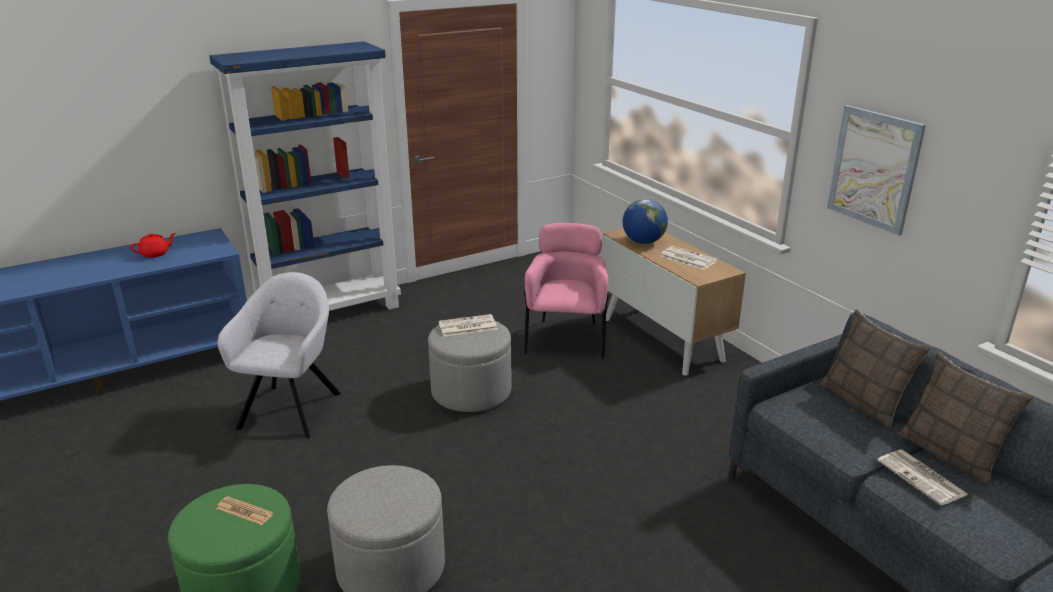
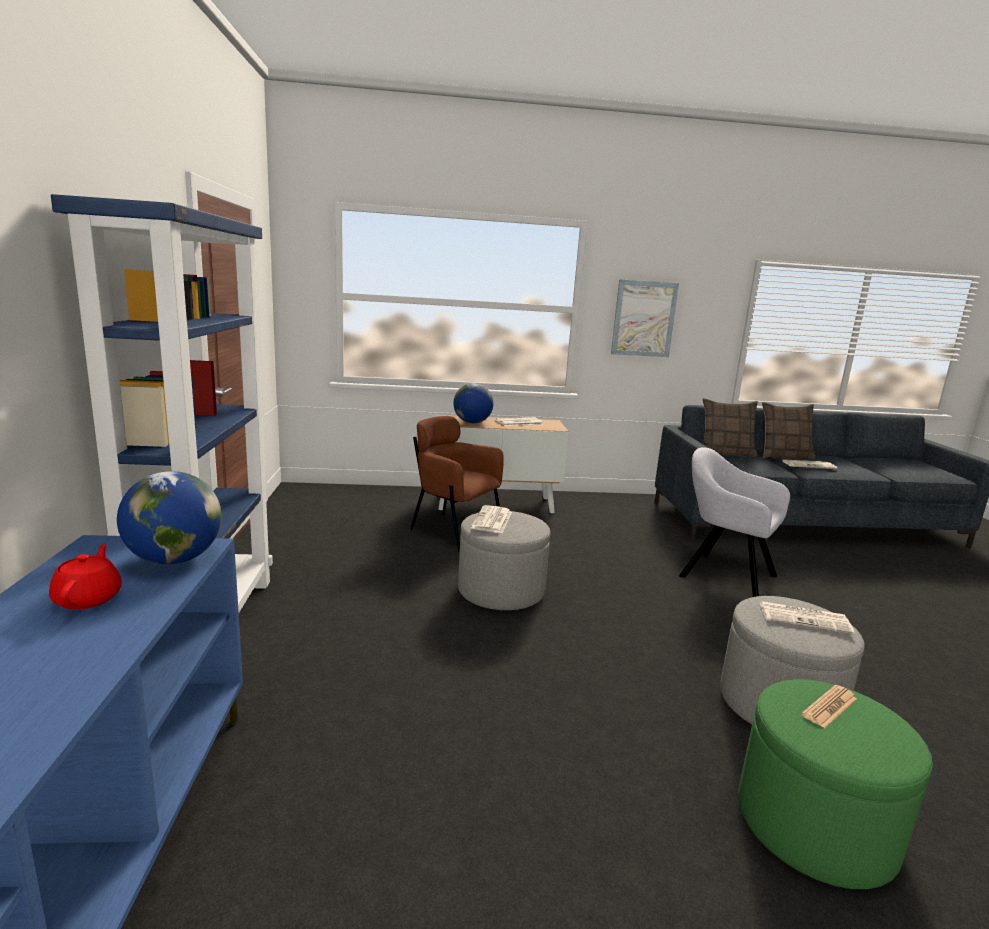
camera: 65 degrees left, 10 degrees down
grey armchair [218,272,341,439] -> grey armchair moved to [679,447,790,597]
pink armchair [524,223,609,359] -> brown armchair [410,416,504,552]
none -> globe [117,471,222,564]
none -> newspaper [760,601,855,635]

